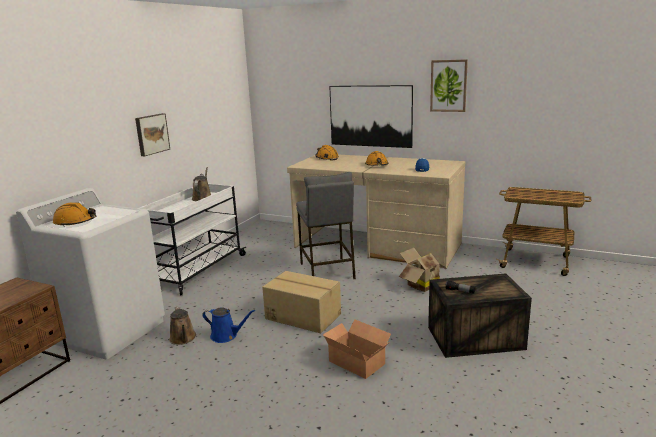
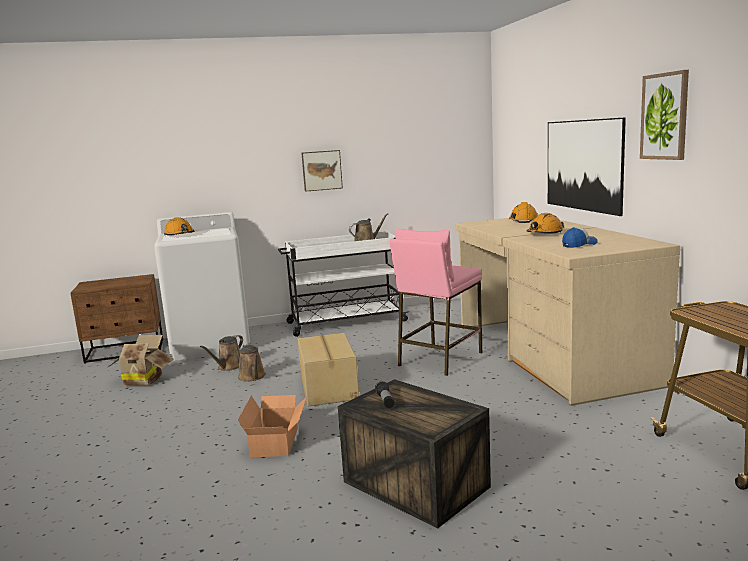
camera: 50 degrees right, 5 degrees down
blue watering can [202,308,255,343] -> brown watering can [238,344,266,382]
grey stool [296,172,356,279] -> pink stool [390,229,483,376]
cardboard box [399,247,446,292] -> cardboard box moved to [107,335,174,385]

